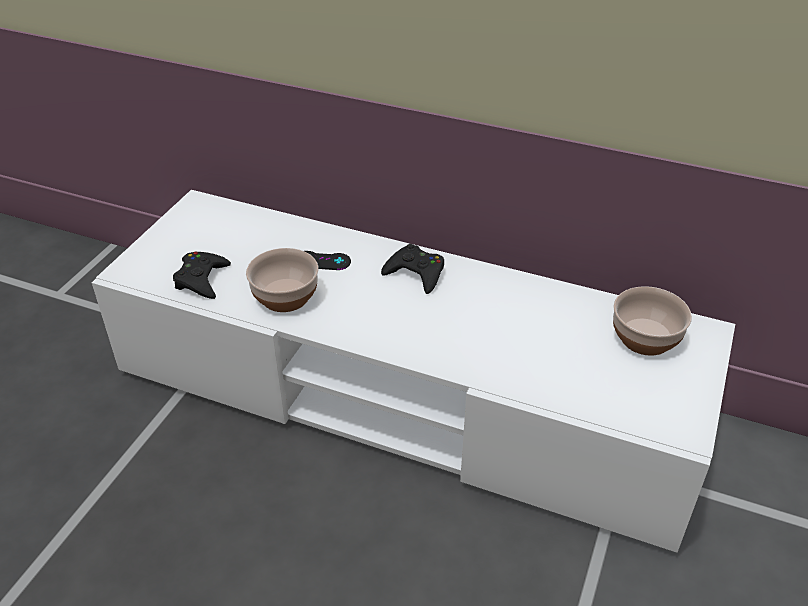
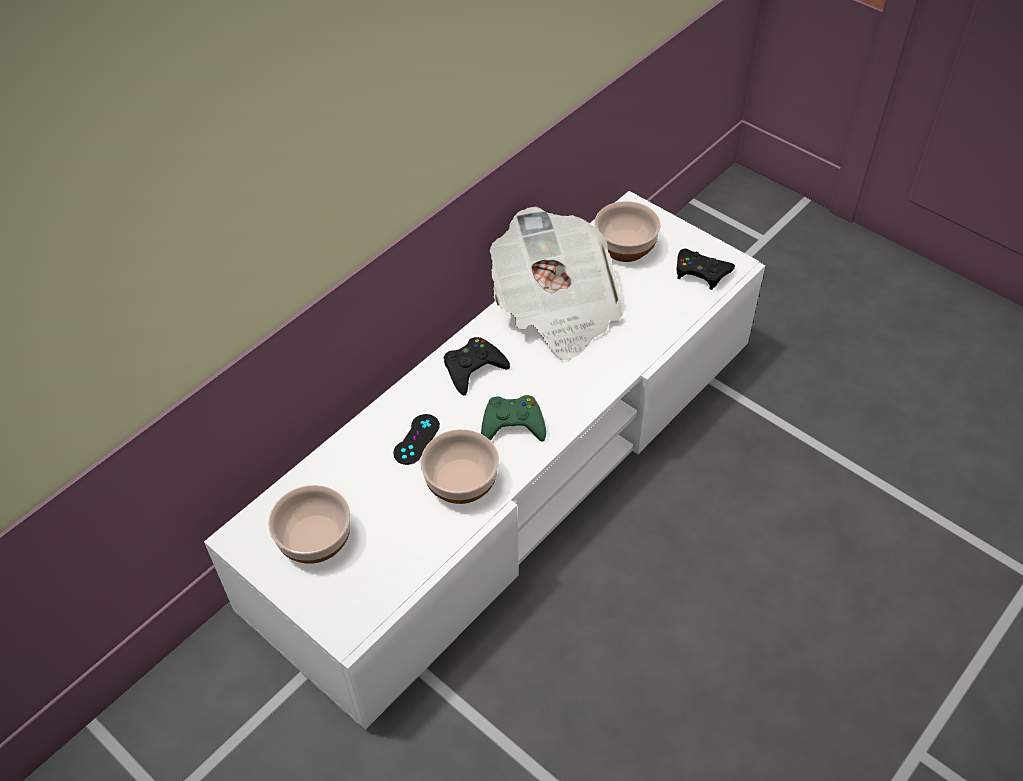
camera: 70 degrees left, 10 degrees up
black game controller [173,252,231,299] -> black game controller moved to [677,249,735,290]
none -> bowl [268,485,350,564]
none -> green game controller [481,395,546,442]
none -> newspaper [490,207,623,361]

